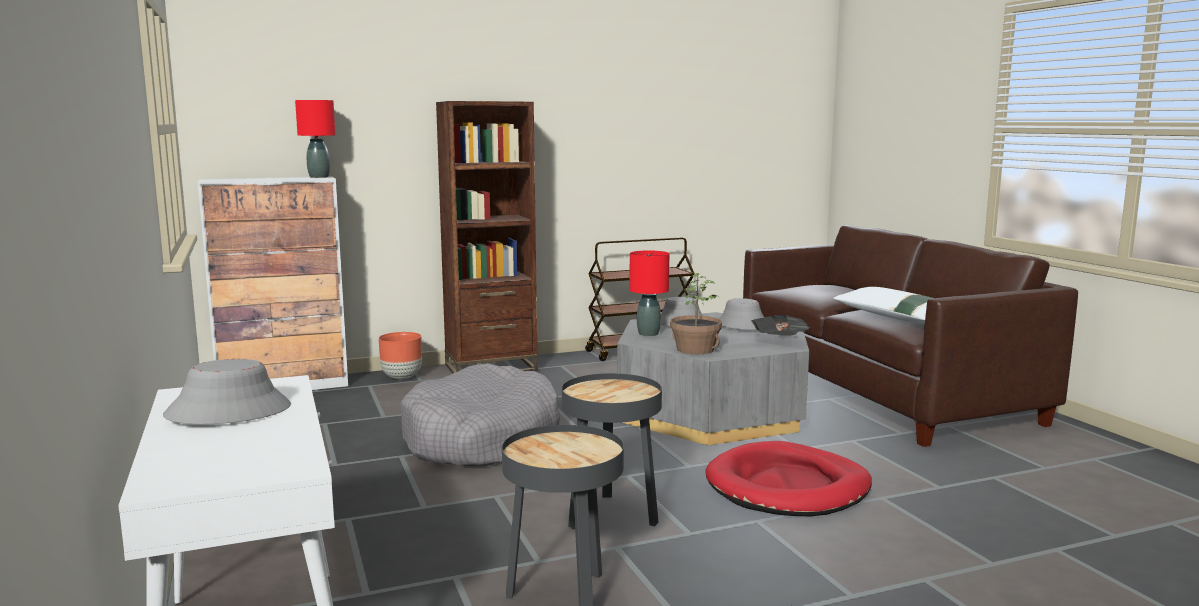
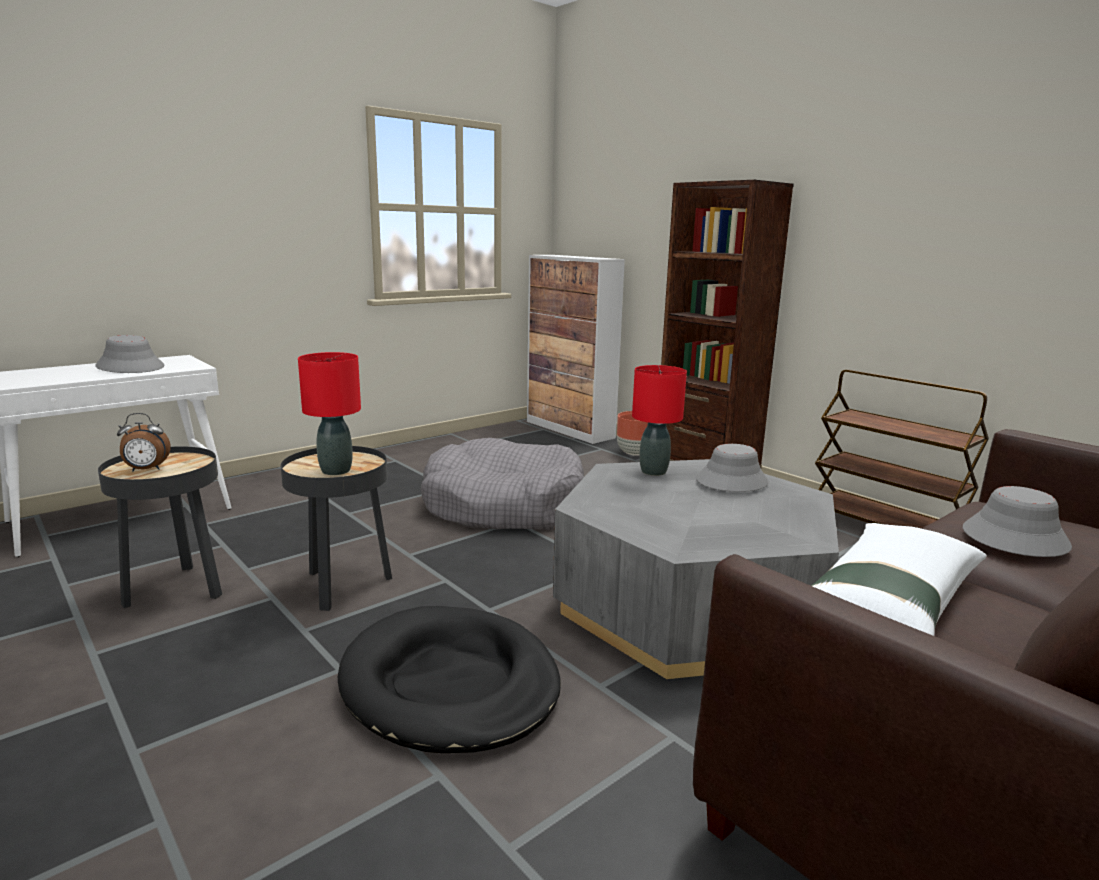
camera: 70 degrees right, 5 degrees up
red table lamp [295,100,335,178] -> red table lamp moved to [298,352,361,475]
potted plant [670,273,722,354] -> none
red dog bed [706,441,872,516] -> black dog bed [338,606,561,753]
grey hat [719,298,764,329] -> grey hat moved to [963,486,1072,557]
newspaper [751,315,810,336] -> none
none -> alarm clock [117,413,171,471]

